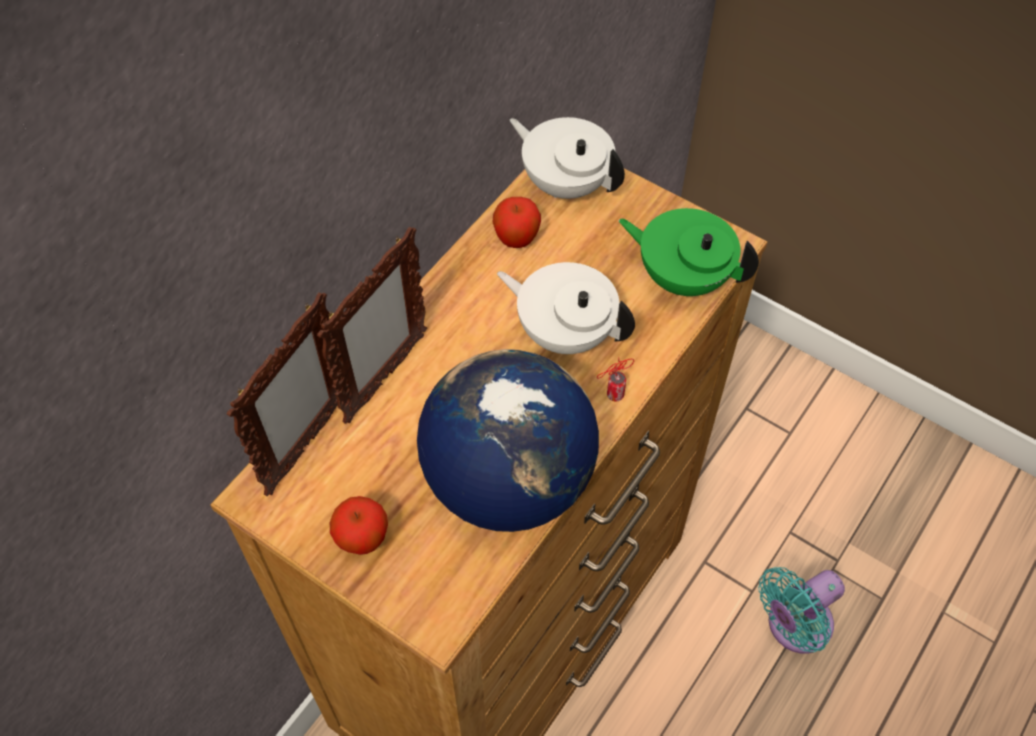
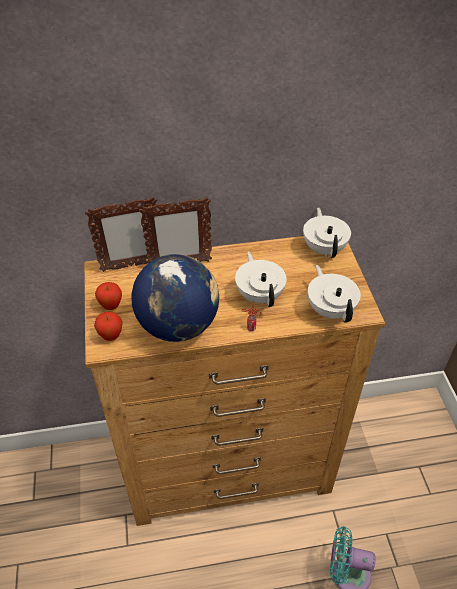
camera: 45 degrees right, 10 degrees down
apple [493,197,541,248] -> apple moved to [94,312,123,341]
green teapot [619,208,759,296] -> white teapot [308,265,361,323]

